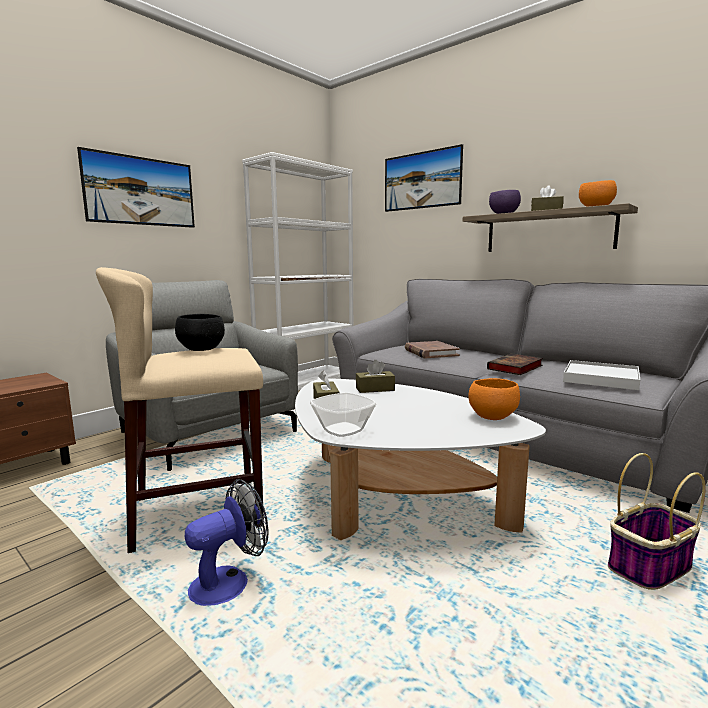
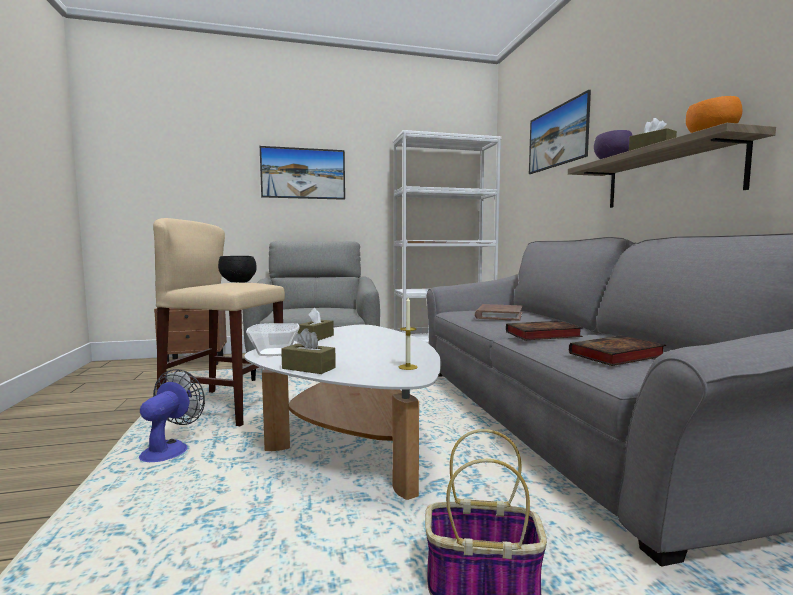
camera: 35 degrees right, 5 degrees down
fan [185,479,269,606] -> fan turned 75 degrees counterclockwise [139,369,205,462]
brown tissue box [356,360,395,393] -> brown tissue box moved to [281,328,336,374]
orange bowl [469,378,520,420] -> candle [399,297,418,370]
white tray [563,360,640,390] -> book [569,335,666,366]

